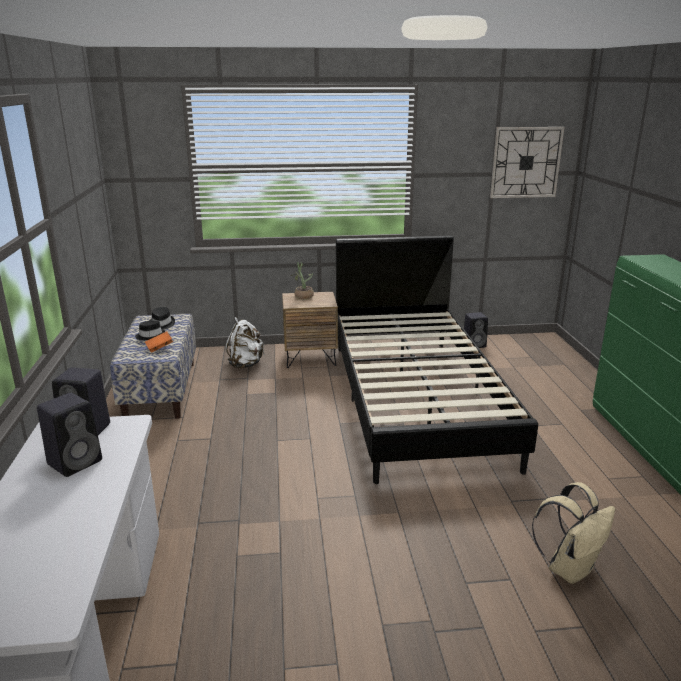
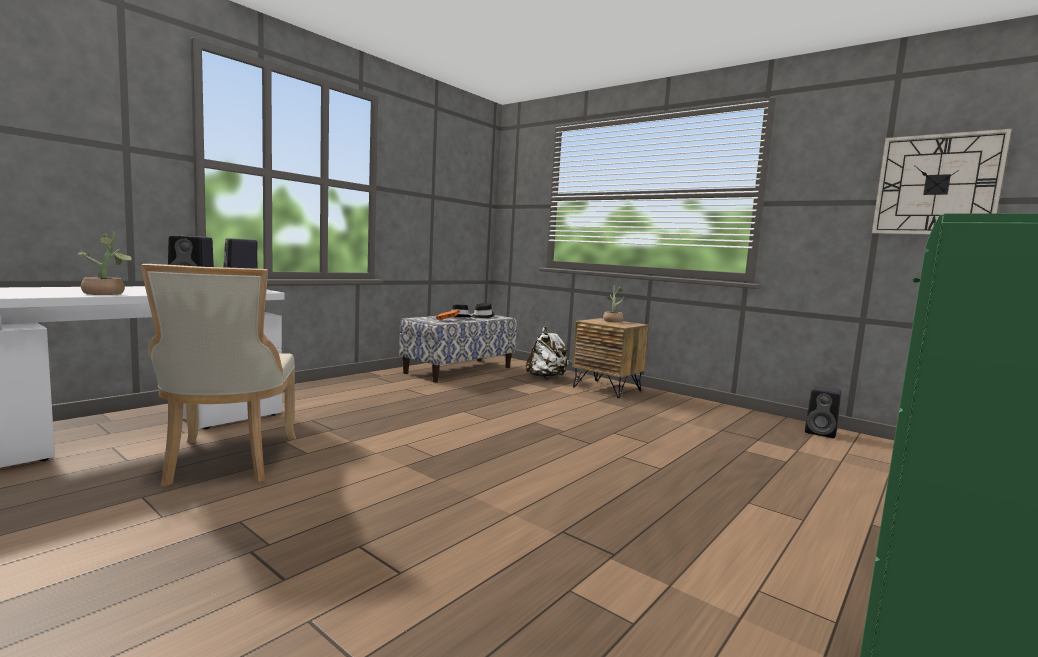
camera: 45 degrees right, 15 degrees down
black bed [336,236,538,484] -> none
beige backpack [532,482,615,584] -> none
none -> potted plant [78,232,132,295]
none -> beige chair [141,264,296,487]

